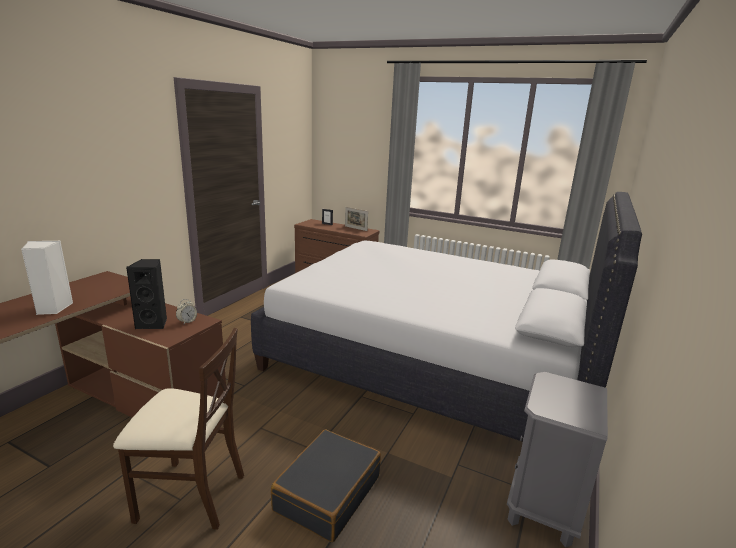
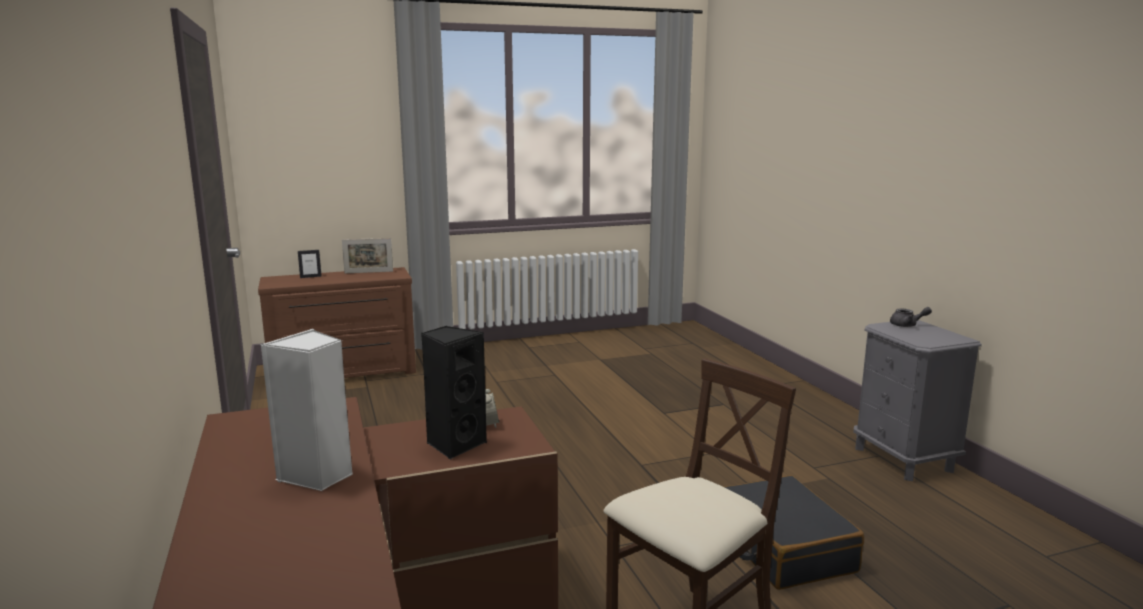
camera: 45 degrees left, 5 degrees down
white bed [251,192,642,442] -> none
none -> grey teapot [890,307,932,327]

